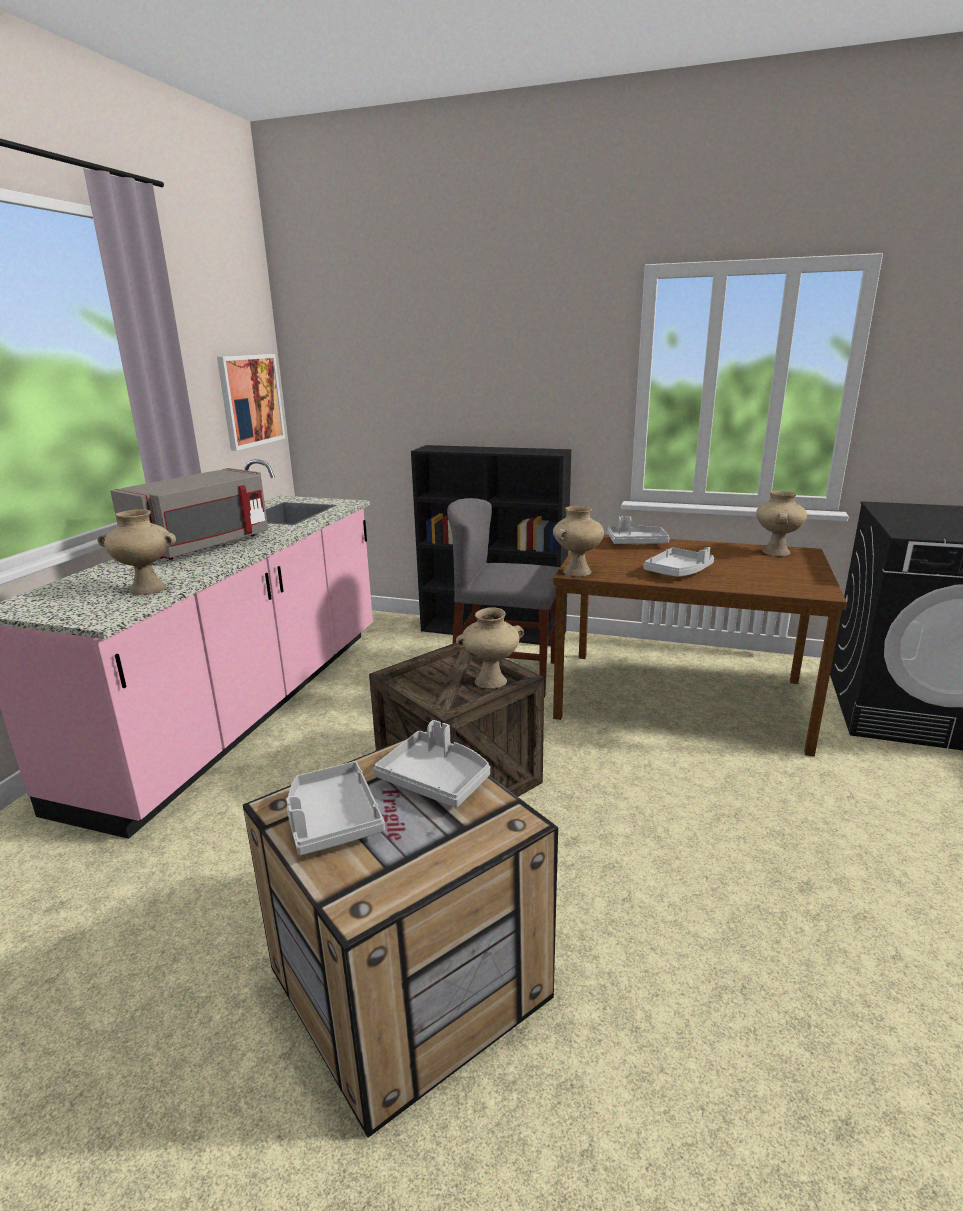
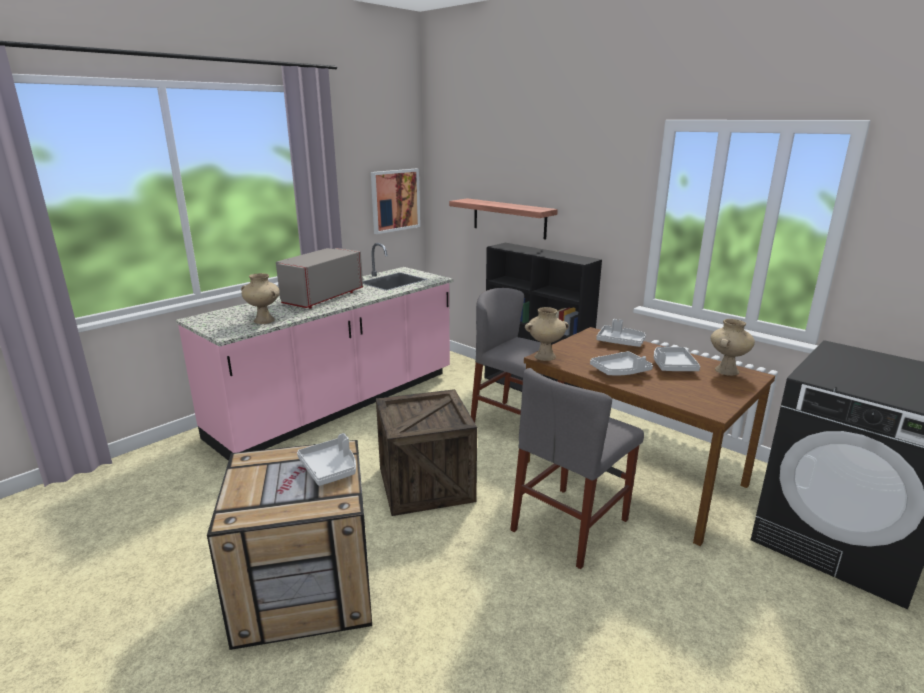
camera: 25 degrees right, 0 degrees up
grey microwave [110,468,268,560] -> grey microwave turned 150 degrees clockwise [276,248,363,308]
grey tray [286,761,385,855] -> grey tray moved to [654,347,700,371]
beige vase [456,607,524,689] -> none
none -> shelf [449,198,558,240]
none -> grey chair [510,368,644,569]

